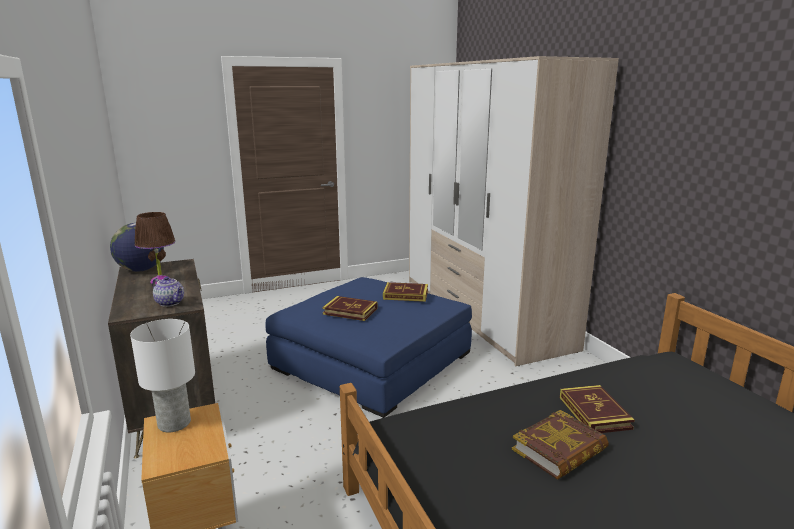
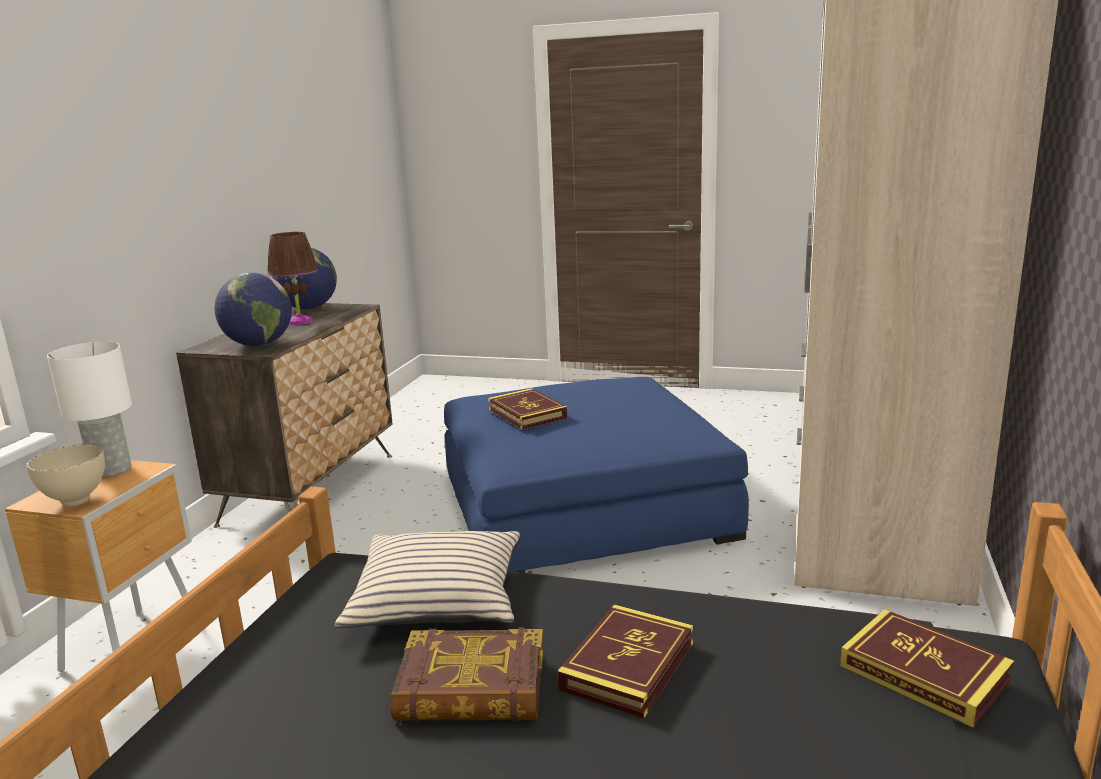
camera: 40 degrees right, 0 degrees up
teapot [152,276,184,307] -> globe [215,273,292,346]
book [383,282,428,302] -> book moved to [840,609,1014,728]
none -> beige bowl [26,444,105,506]
none -> beige pillow [334,531,520,628]

